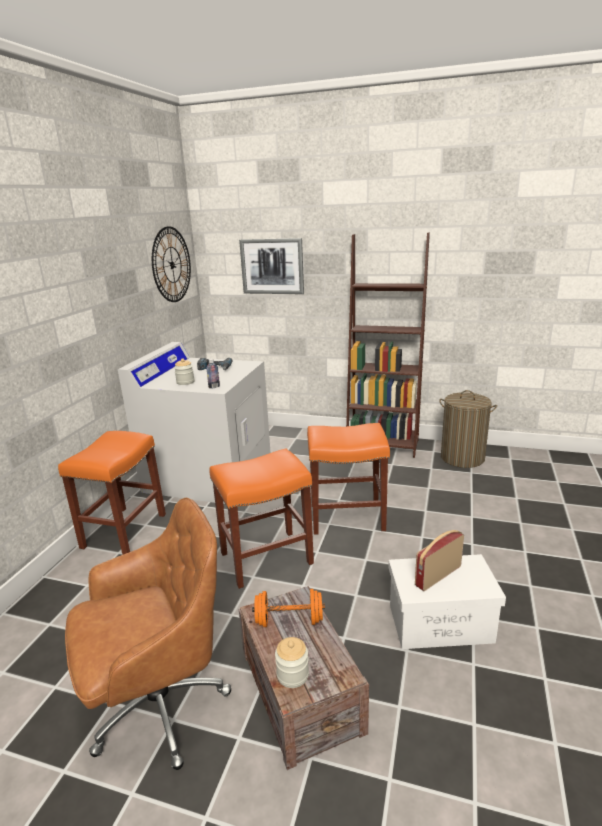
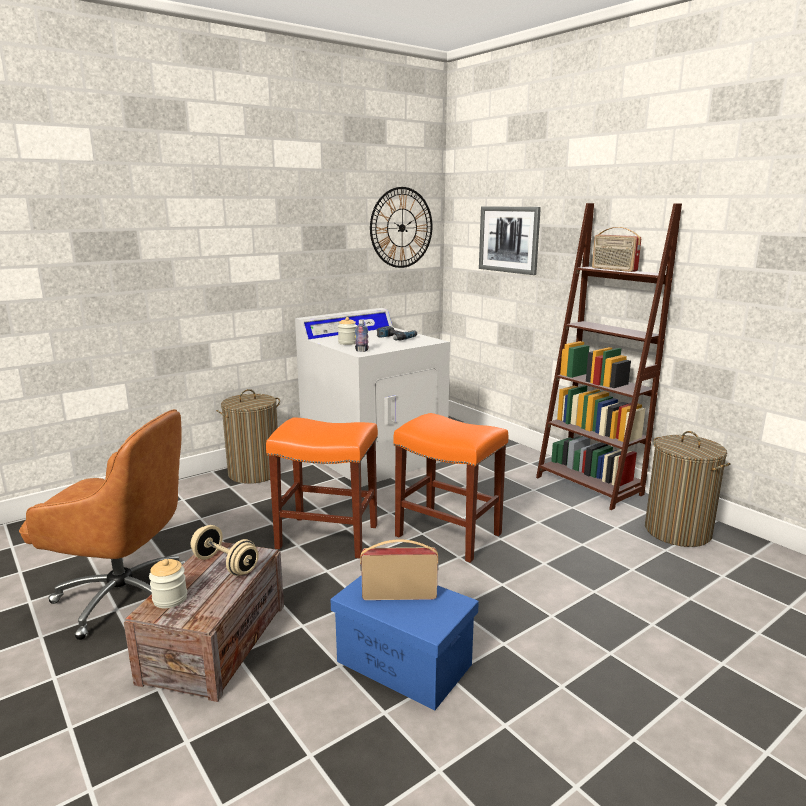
camera: 35 degrees right, 5 degrees down
orange stool [58,431,166,555] -> laundry basket [216,389,280,484]
orange dumbbell [252,589,325,627] -> beige dumbbell [191,525,259,576]
white storage box [388,554,506,649] -> blue storage box [330,575,479,710]
none -> radio [592,227,641,272]

